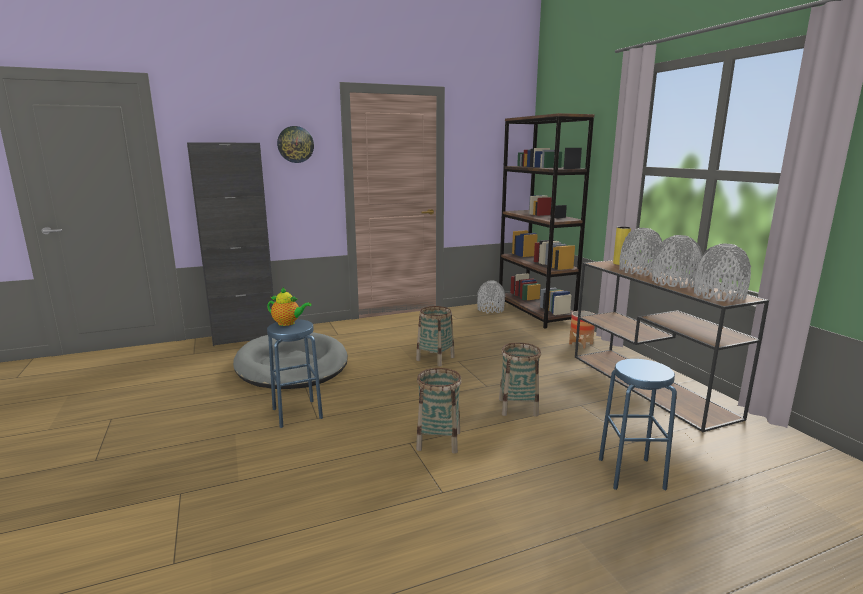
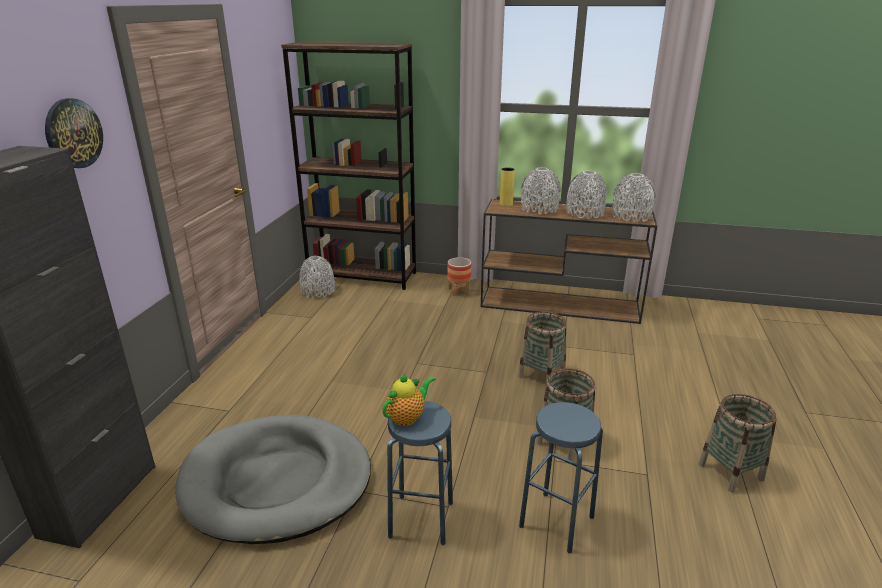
camera: 55 degrees left, 10 degrees up
basket [416,306,455,367] -> basket moved to [698,394,777,493]
blue stool [599,359,677,490] -> blue stool moved to [519,402,603,553]

